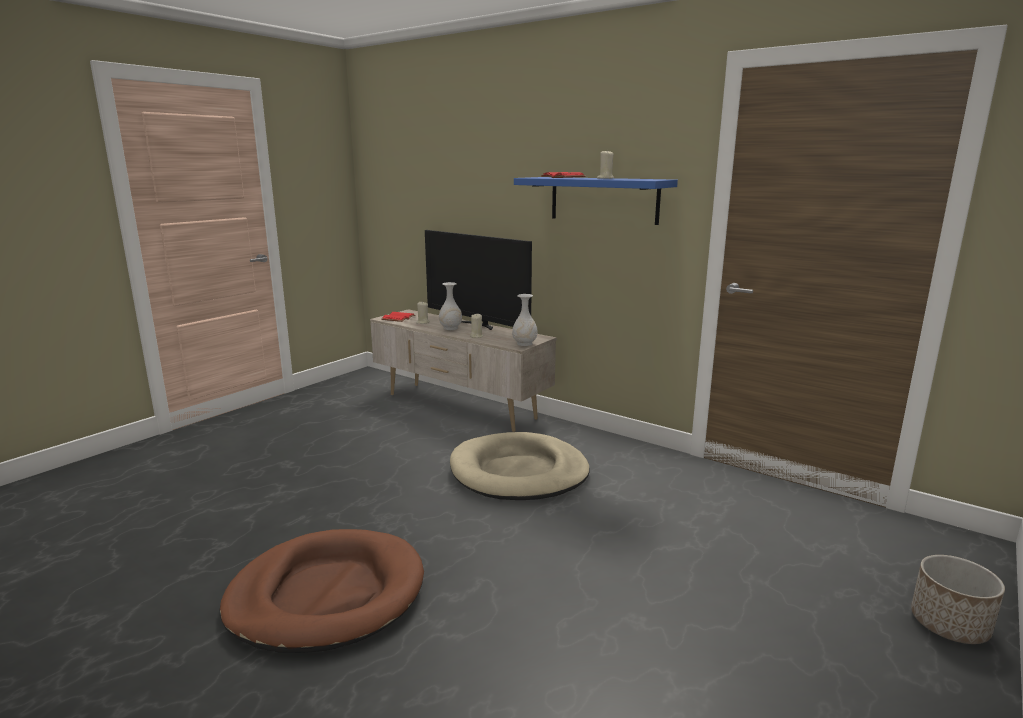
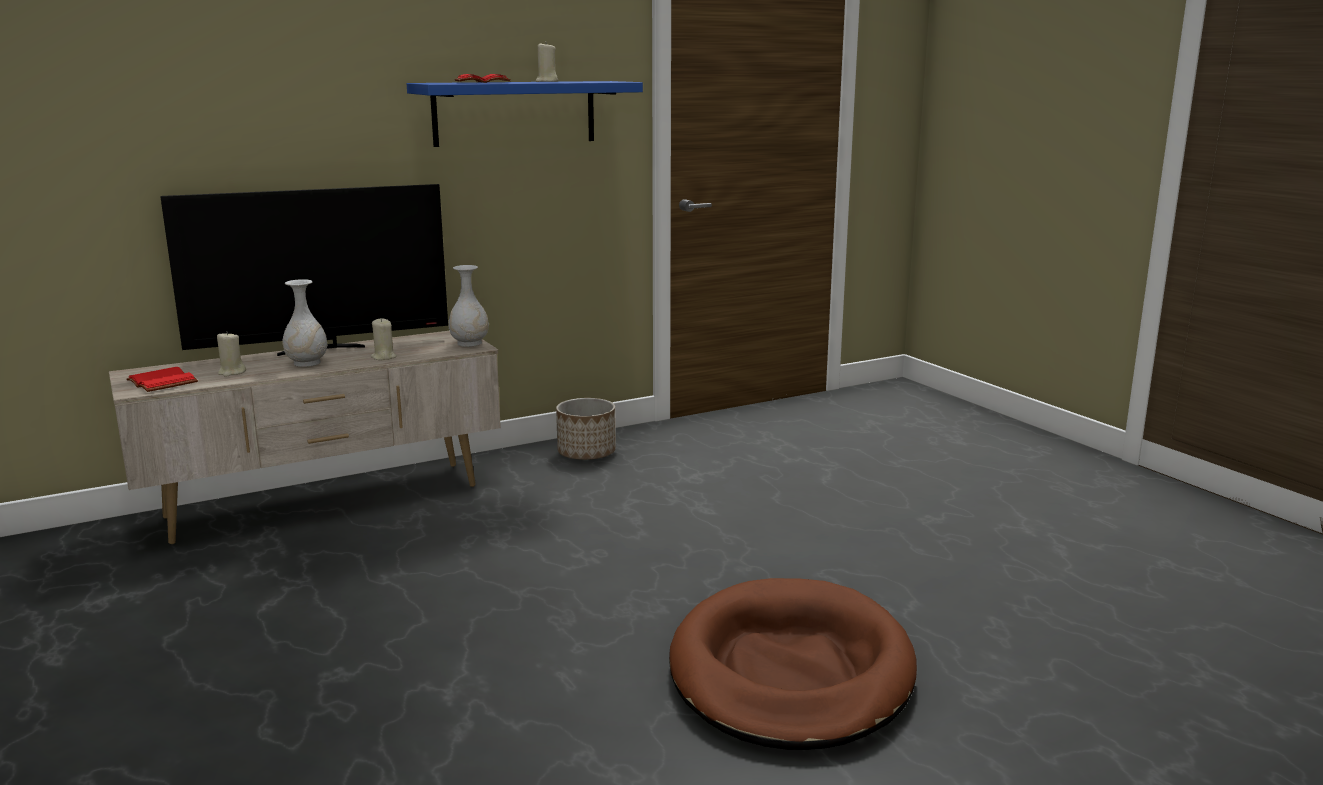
camera: 65 degrees left, 0 degrees up
beige dog bed [450,432,590,500] -> none
planter [911,555,1005,644] -> planter moved to [556,398,616,460]

